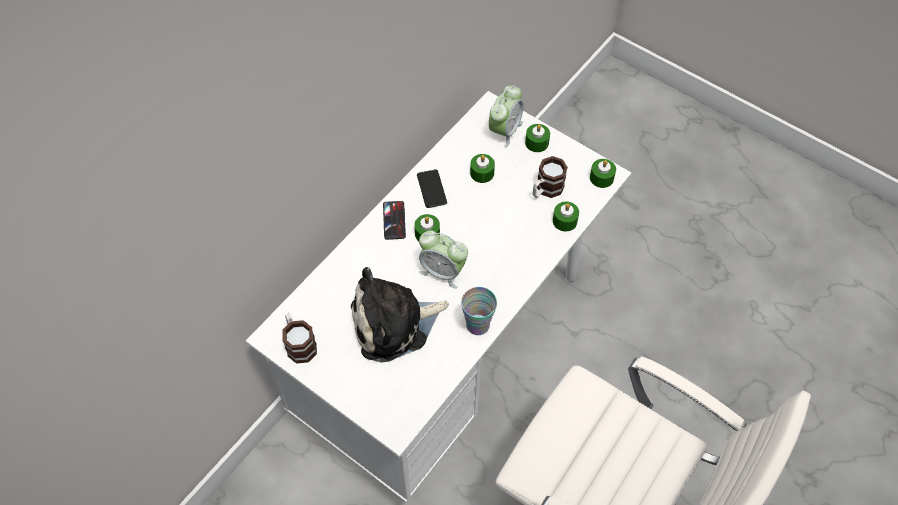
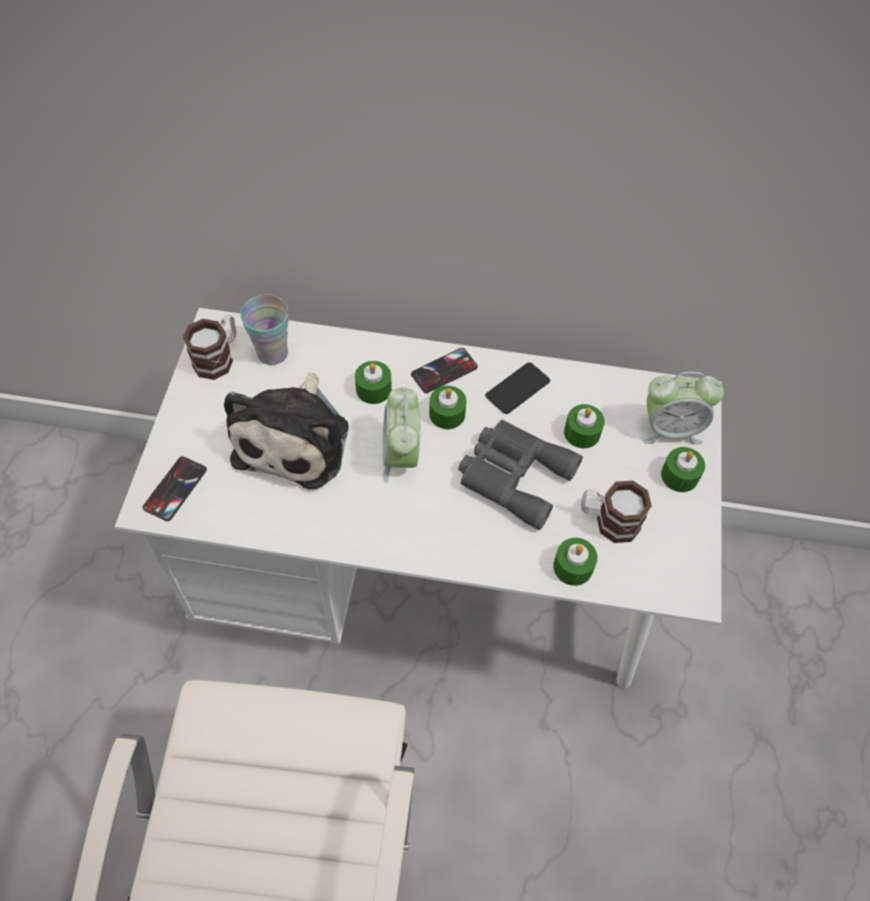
camera: 60 degrees right, 0 degrees up
plush toy [351,267,449,363] -> plush toy turned 120 degrees counterclockwise [224,372,349,490]
cup [461,287,497,335] -> cup moved to [240,295,288,365]
green candle [590,159,616,188] -> green candle moved to [355,361,392,404]
none -> phone [143,456,207,521]
none -> grey binoculars [458,420,583,530]

